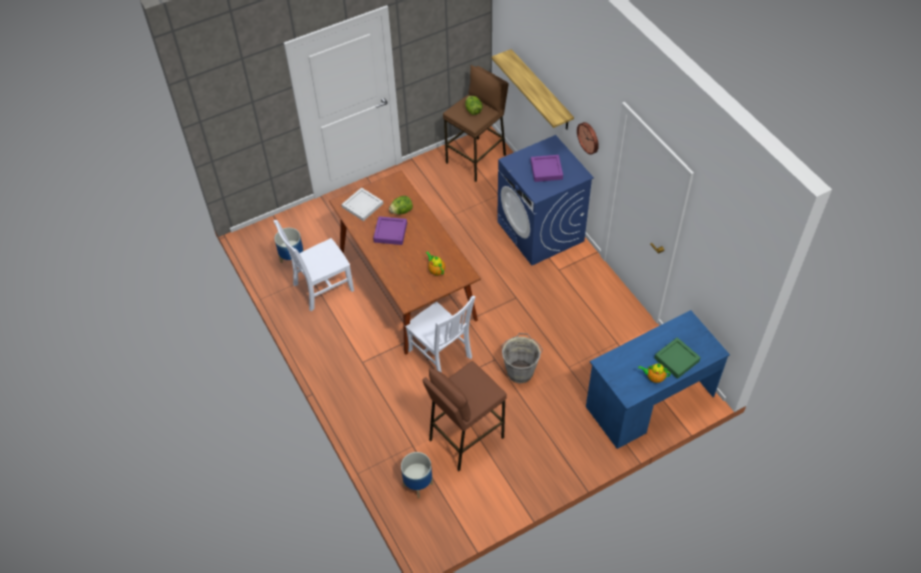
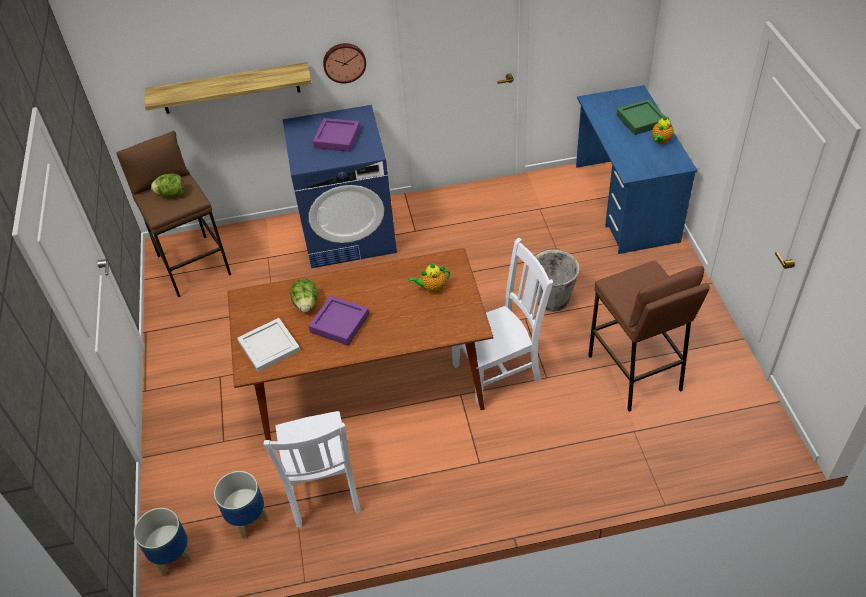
camera: 70 degrees left, 5 degrees down
planter [401,452,433,498] -> planter moved to [134,508,193,576]

